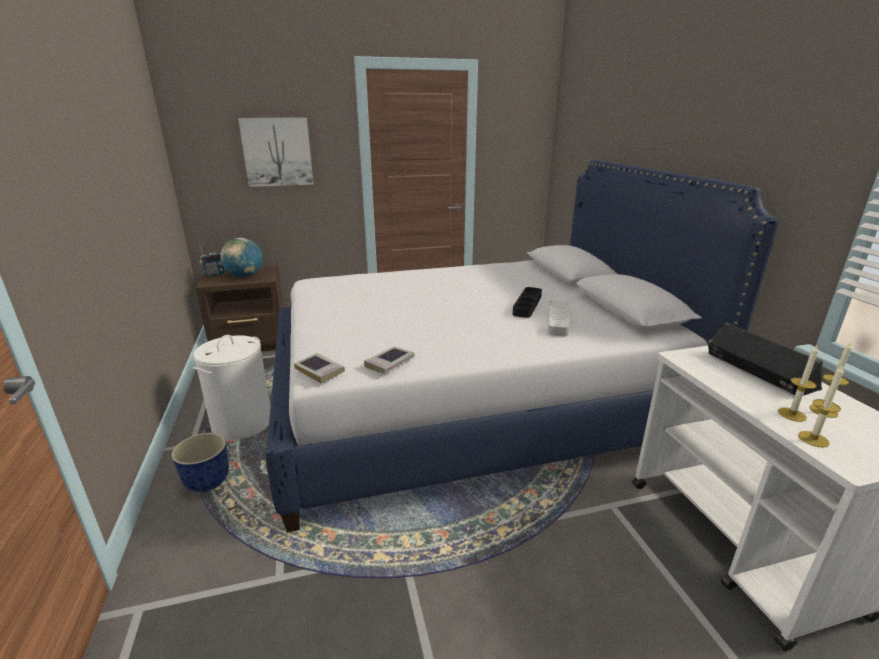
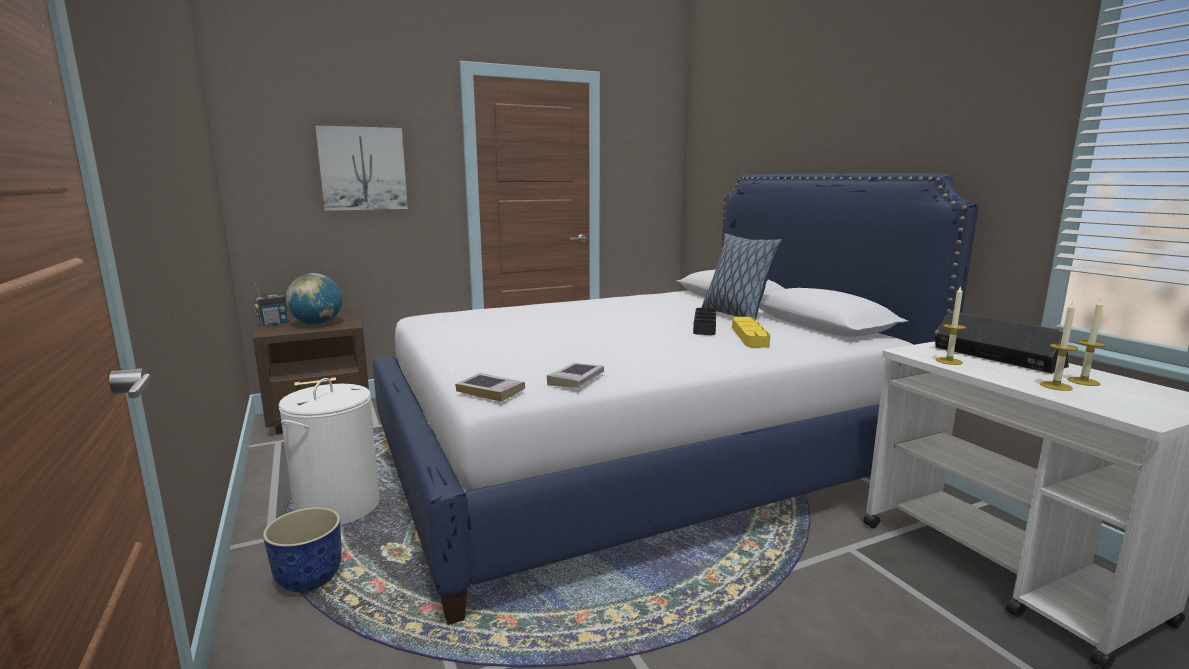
camera: 10 degrees left, 10 degrees down
grey tray [548,301,570,336] -> yellow tray [732,317,770,348]
candle [798,365,844,448] -> candle moved to [936,286,966,365]
none -> pillow [702,234,782,319]

